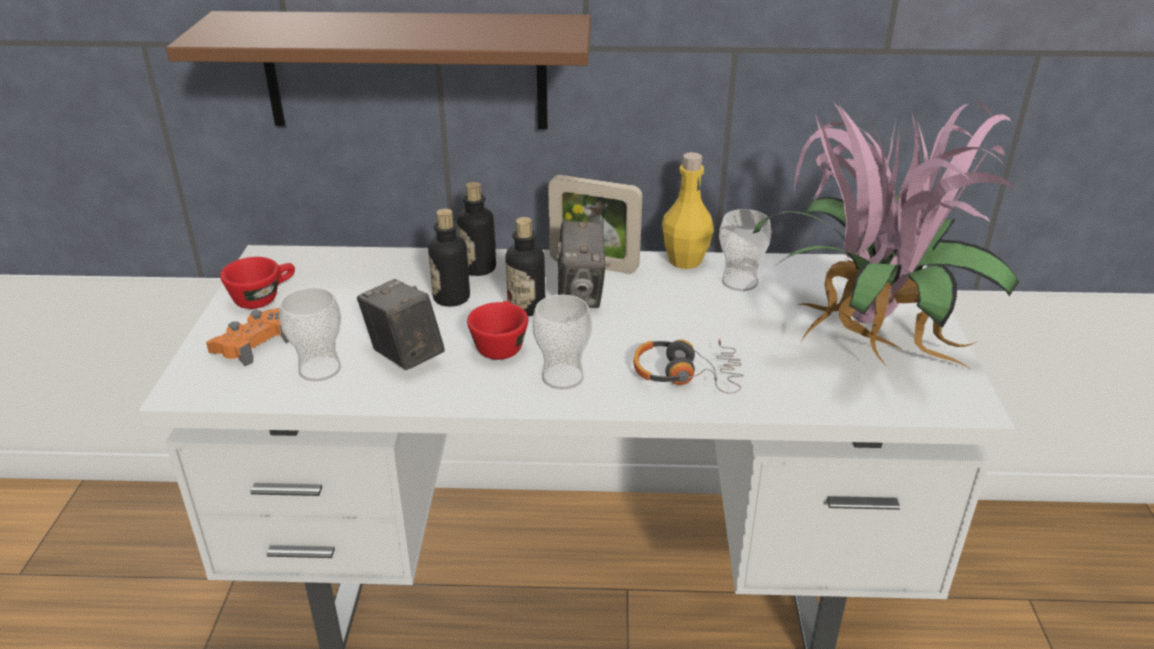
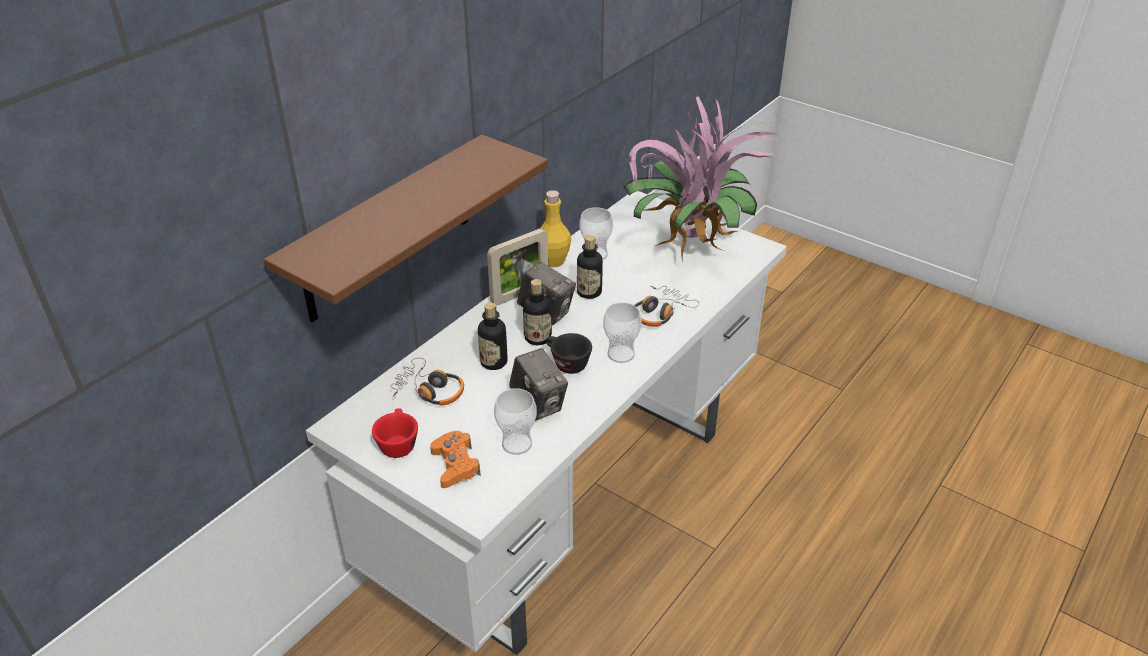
camera: 55 degrees left, 5 degrees up
camera [357,279,445,370] -> camera turned 120 degrees counterclockwise [509,348,568,421]
bottle [457,182,496,276] -> bottle moved to [577,235,603,299]
red cup [467,301,528,360] -> black cup [546,333,592,374]
none -> headphones [390,358,464,406]

